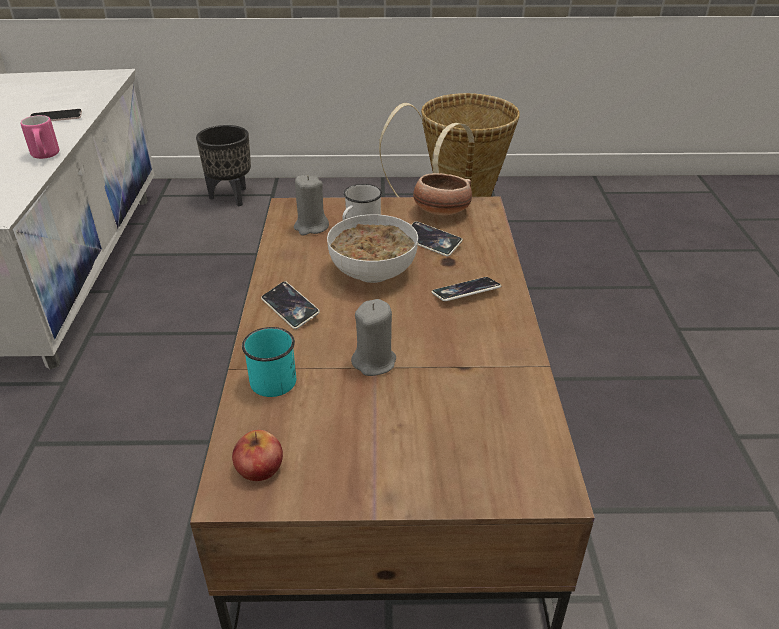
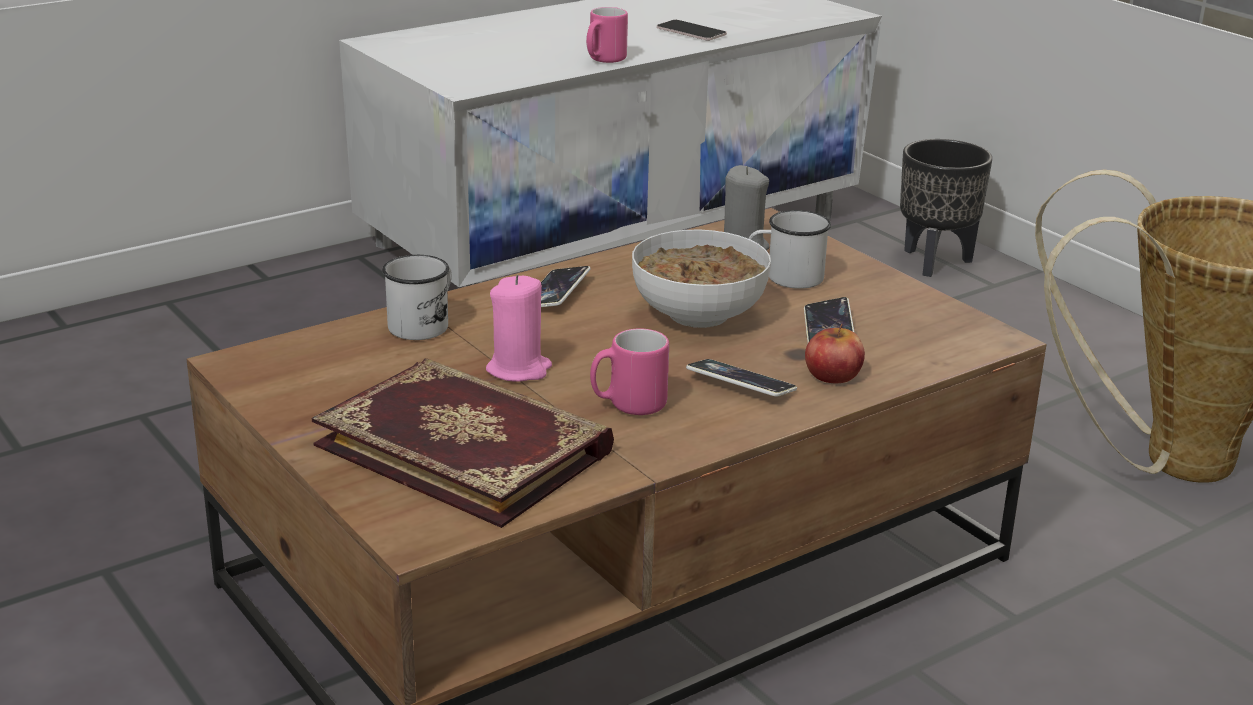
camera: 55 degrees right, 10 degrees down
apple [232,430,283,481] -> apple moved to [805,324,865,383]
turquoise mug [242,327,296,397] -> white mug [382,255,452,340]
grey candle [351,299,396,376] -> pink candle [486,275,552,382]
bowl [413,173,472,215] -> none
none -> book [312,359,614,528]
none -> pink mug [590,328,669,415]

